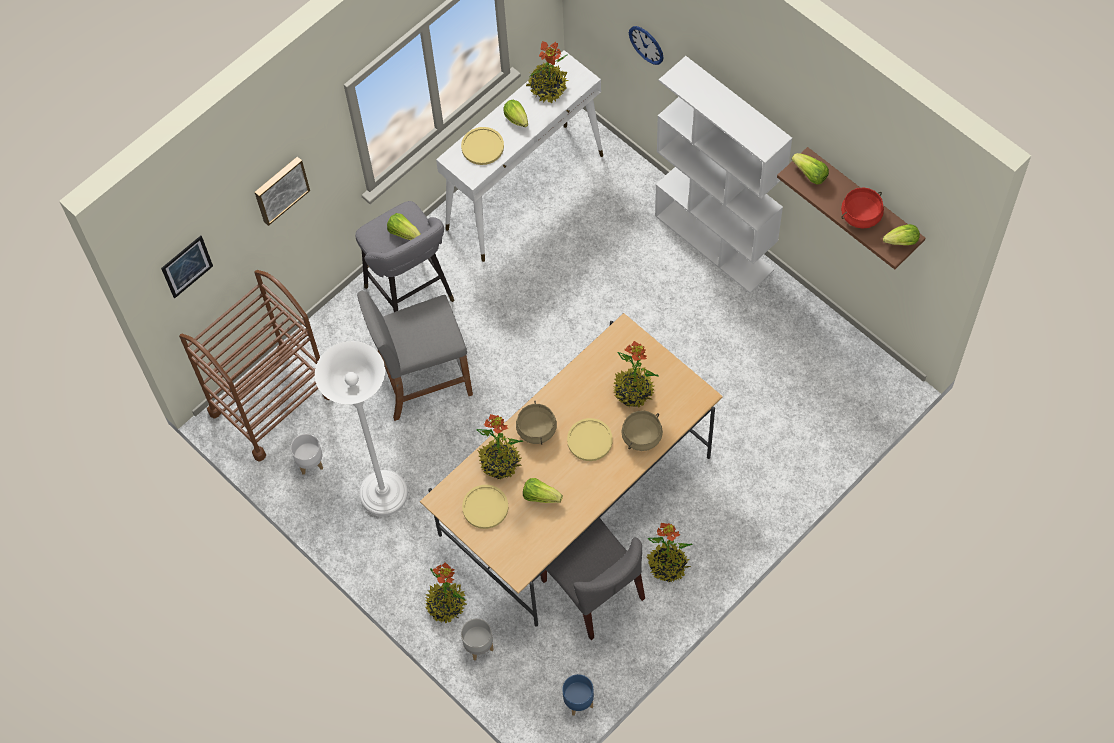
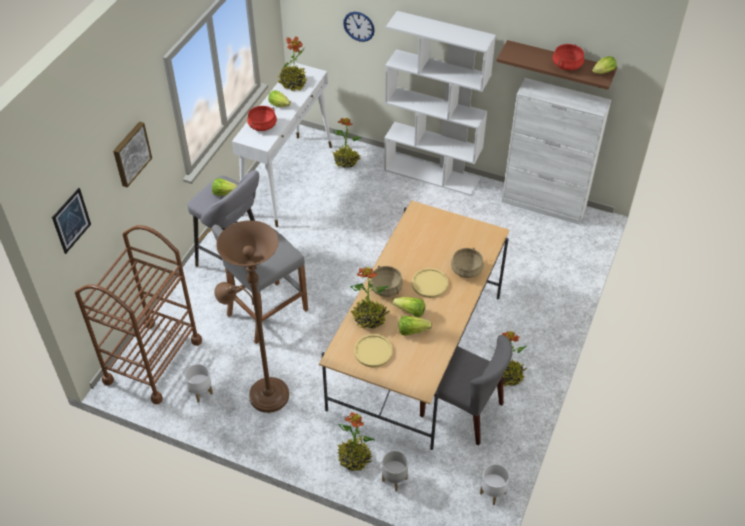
camera: 25 degrees left, 15 degrees down
white floor lamp [315,341,408,516] -> brown floor lamp [214,220,289,413]
yellow plate [461,127,504,165] -> red cooking pot [247,106,277,131]
blue planter [562,674,594,716] -> white planter [480,464,509,505]
potted plant [613,341,659,408] -> potted plant moved to [332,118,362,168]
lettuce [791,153,829,185] -> lettuce moved to [393,297,425,317]
none -> white cabinet [502,78,611,225]

